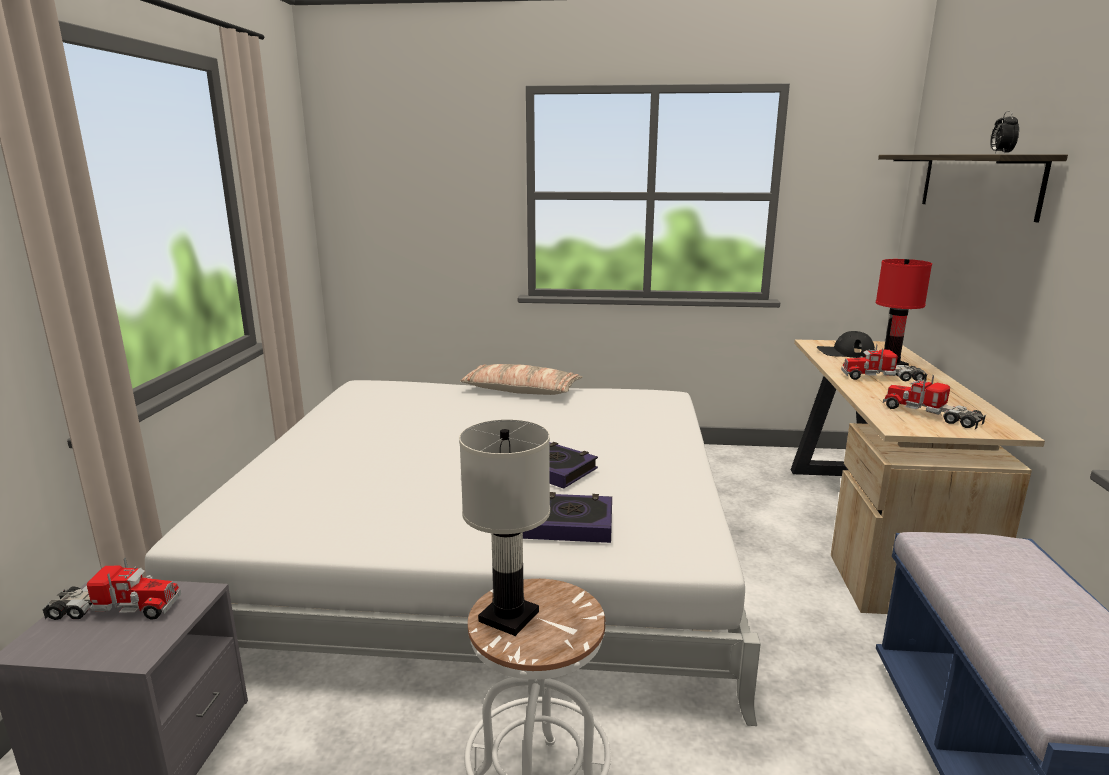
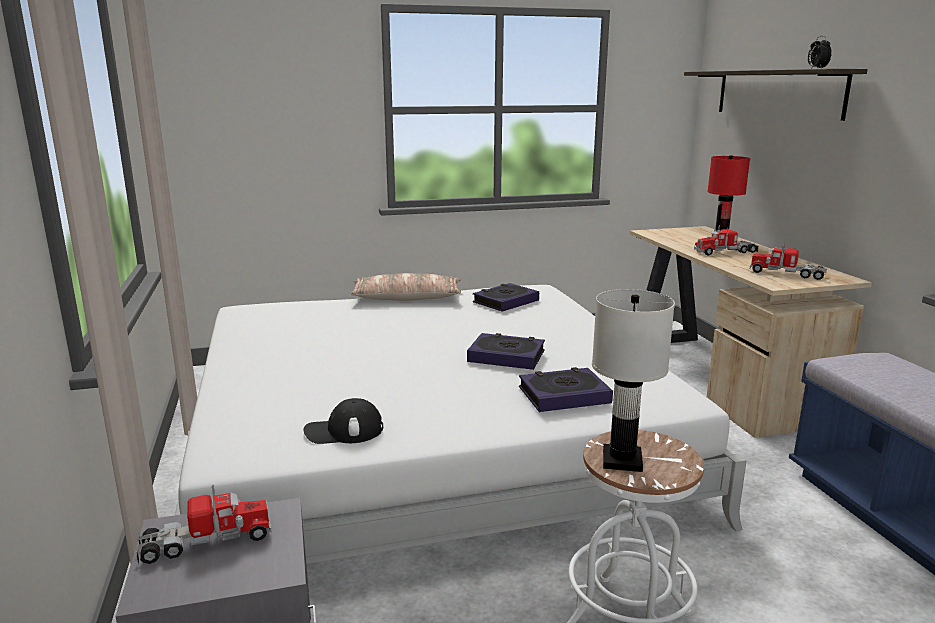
camera: 20 degrees left, 0 degrees up
black cap [817,331,875,358] -> black cap moved to [304,398,383,444]
none -> book [473,283,539,312]

